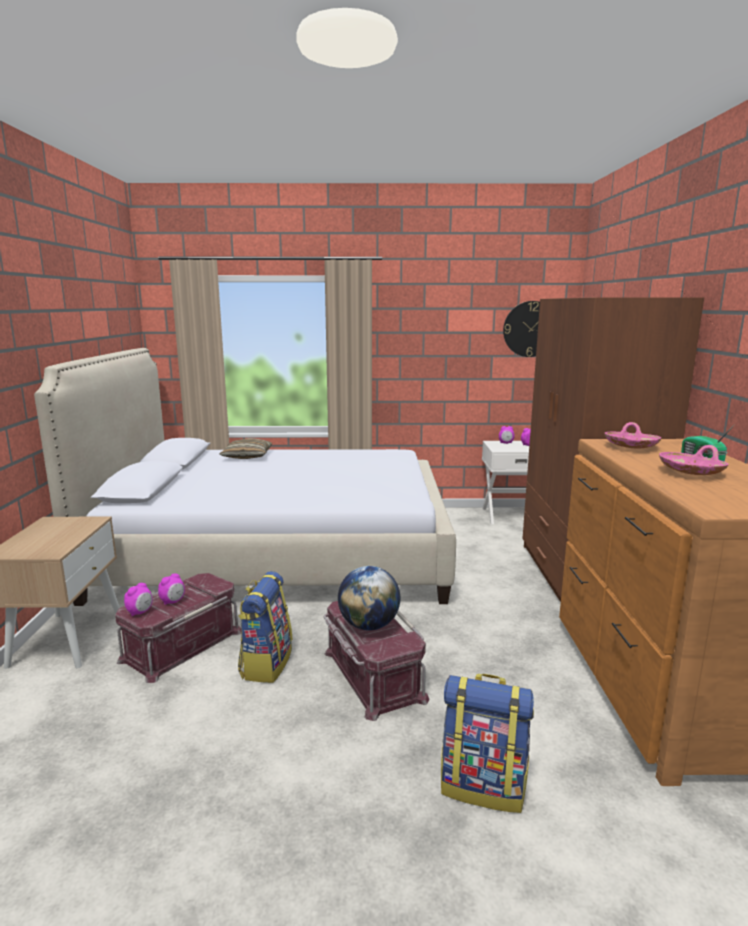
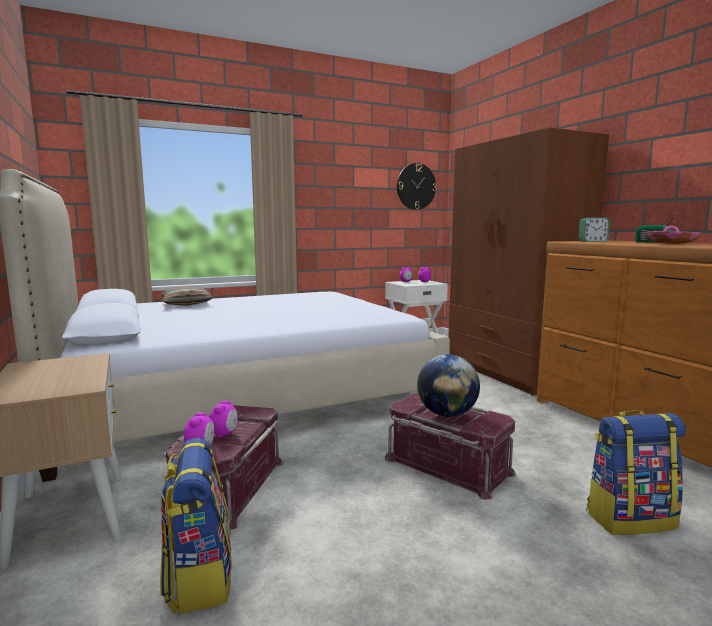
camera: 25 degrees left, 5 degrees down
backpack [238,571,292,683] -> backpack moved to [160,438,232,614]
pink bowl [604,422,661,448] -> alarm clock [579,217,610,242]

